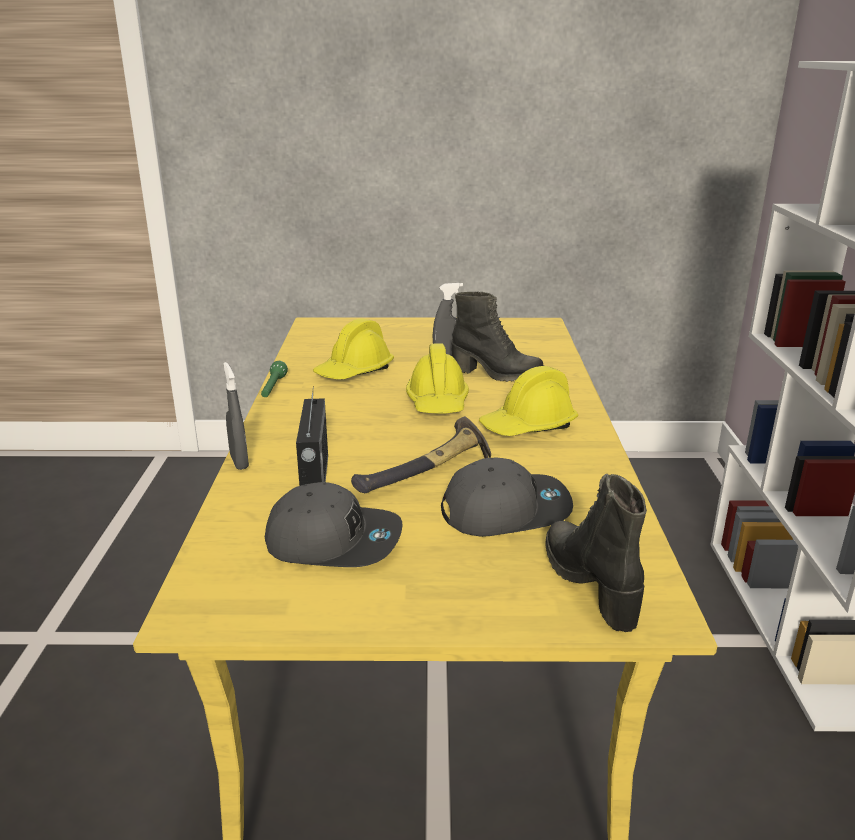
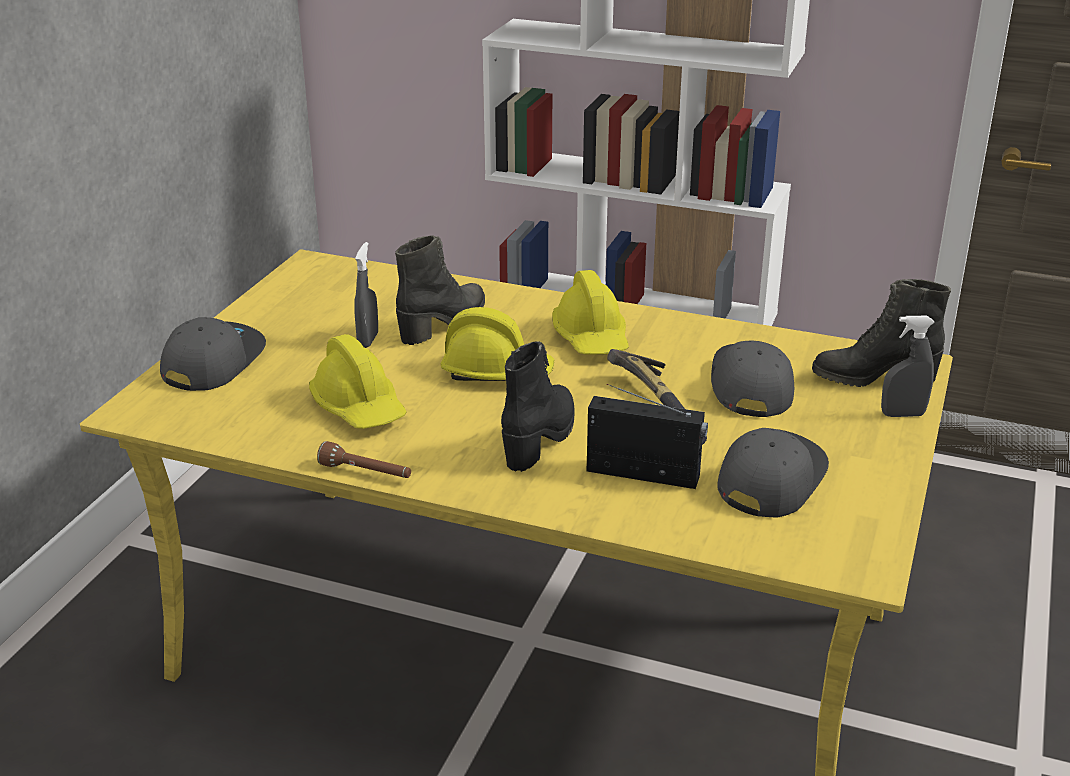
camera: 70 degrees left, 5 degrees up
grey spray bottle [223,362,249,470] -> grey spray bottle moved to [881,316,935,417]
green flashlight [261,361,288,397] -> brown flashlight [317,441,411,478]
none -> grey cap [160,317,266,391]
none -> black boot [501,341,575,472]

